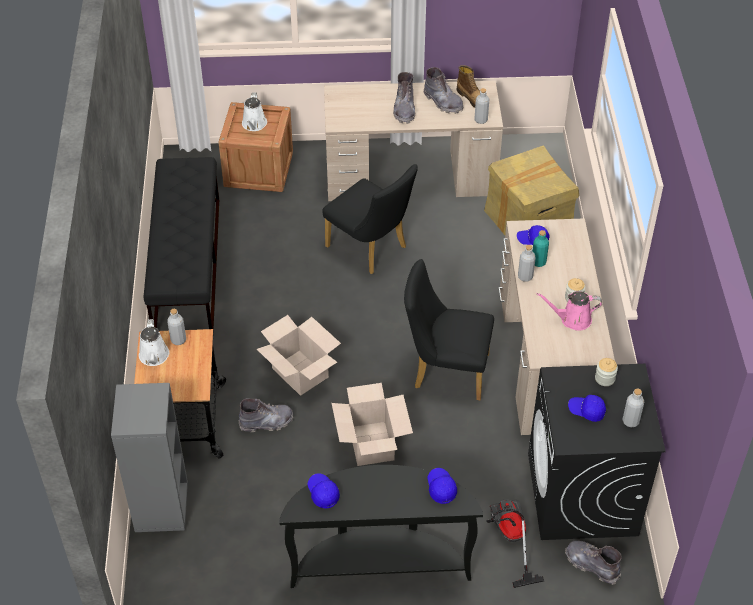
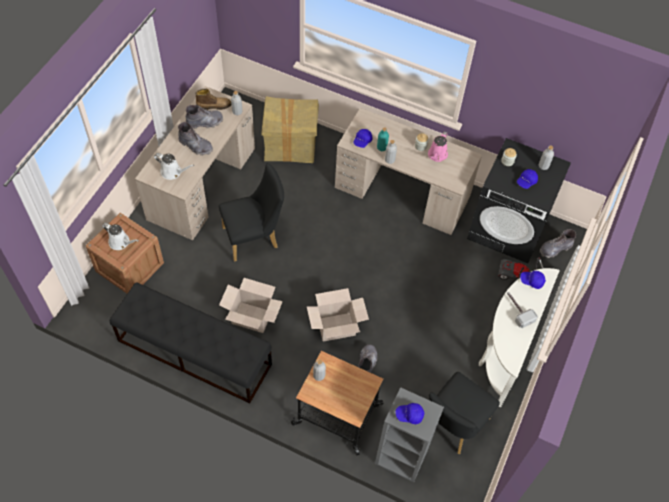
camera: 65 degrees left, 10 degrees up
white watering can [139,319,169,366] -> white watering can moved to [154,153,195,180]
black console table [279,465,483,588] -> white console table [479,268,560,408]
blue cap [308,473,340,509] -> blue cap moved to [395,403,425,424]
cardboard box [331,383,413,466] -> cardboard box moved to [219,278,283,333]
black chair [404,259,494,400] -> black chair moved to [429,372,500,454]
none -> hammer [507,292,538,328]

